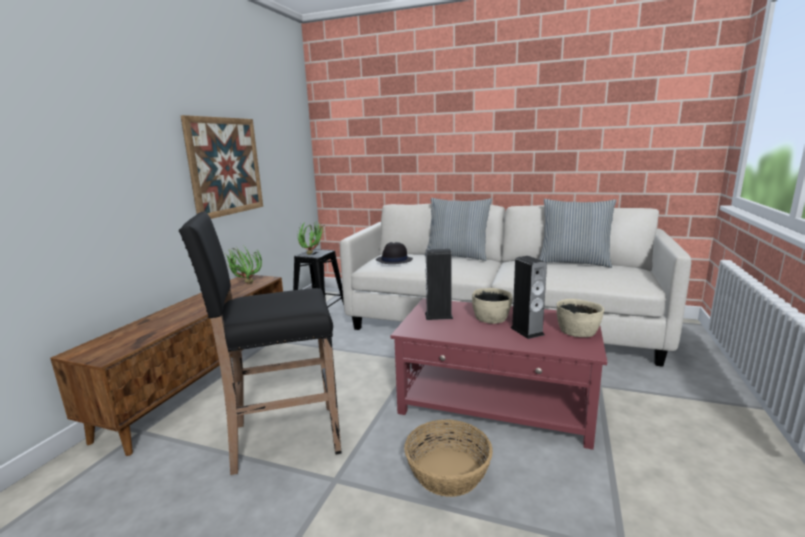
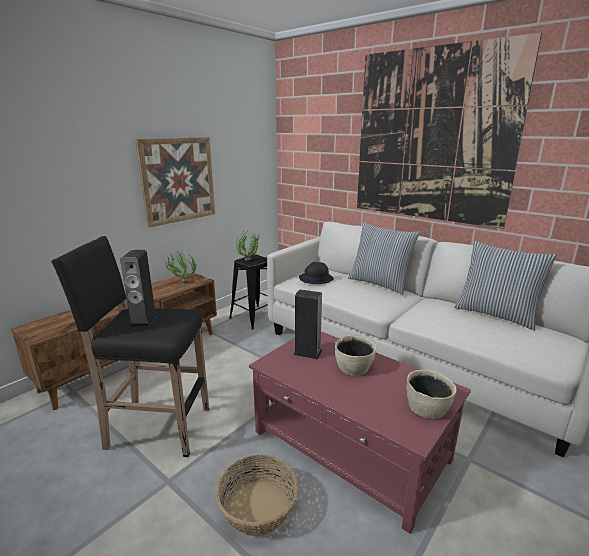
camera: 20 degrees right, 5 degrees up
speaker [510,256,547,339] -> speaker moved to [120,250,157,327]
none -> picture [357,32,542,229]

